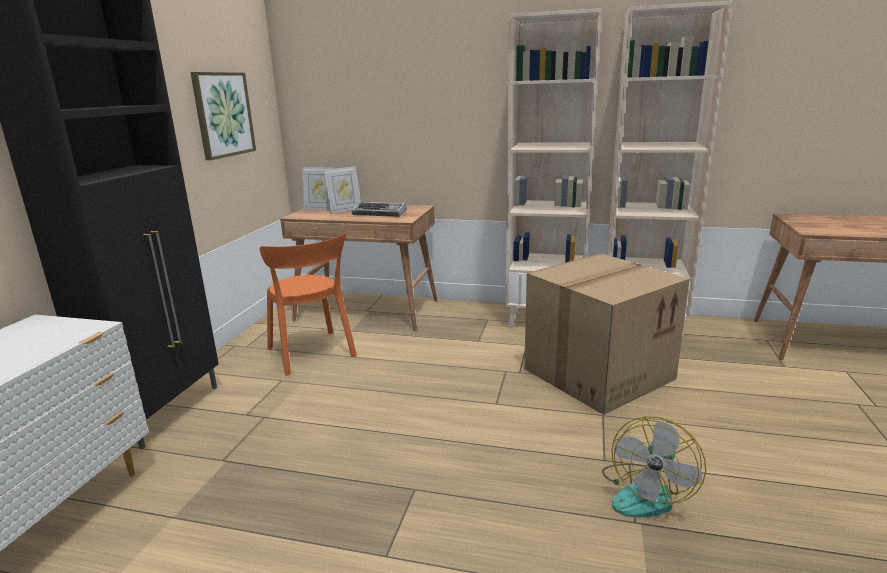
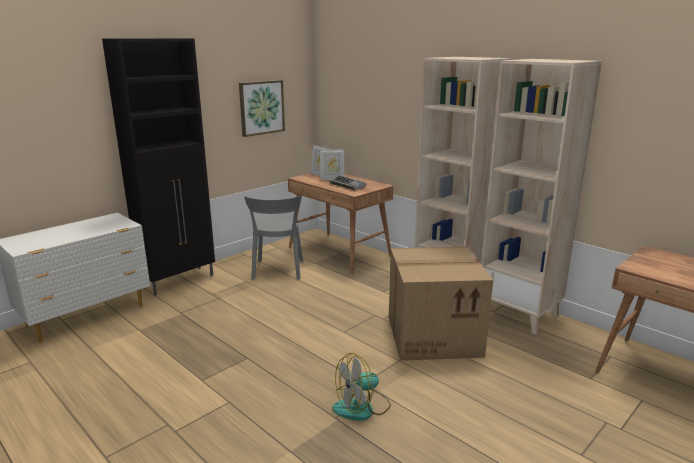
camera: 30 degrees right, 0 degrees up
orange chair [260,233,357,376] -> grey chair [244,196,303,280]

